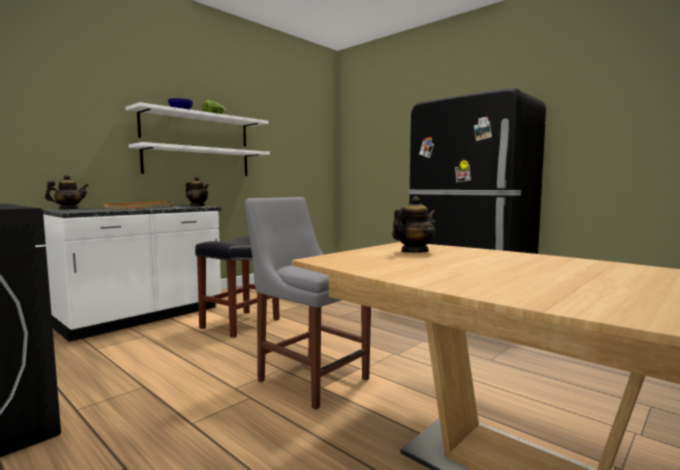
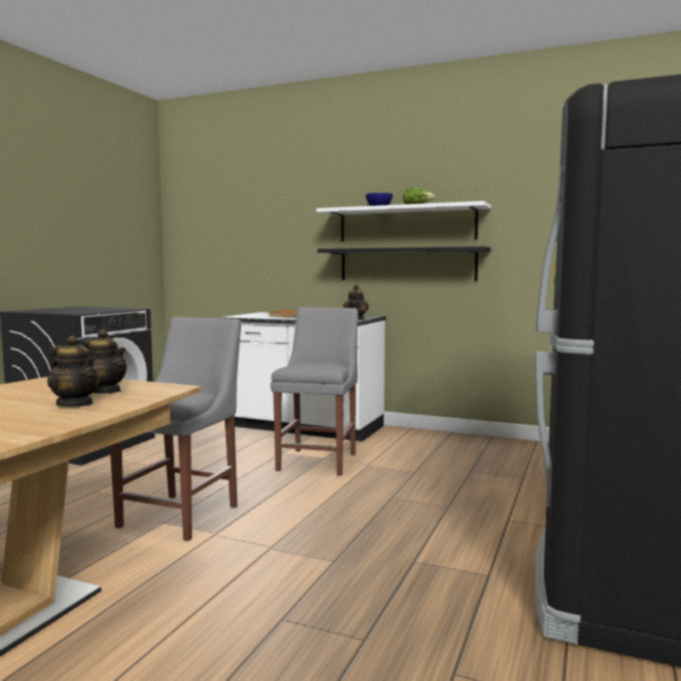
camera: 70 degrees right, 0 degrees up
teapot [45,175,89,209] -> teapot moved to [47,336,100,407]
white shelf [129,142,270,176] -> black shelf [317,246,491,281]
black stool [195,236,280,338] -> grey chair [270,307,358,476]

